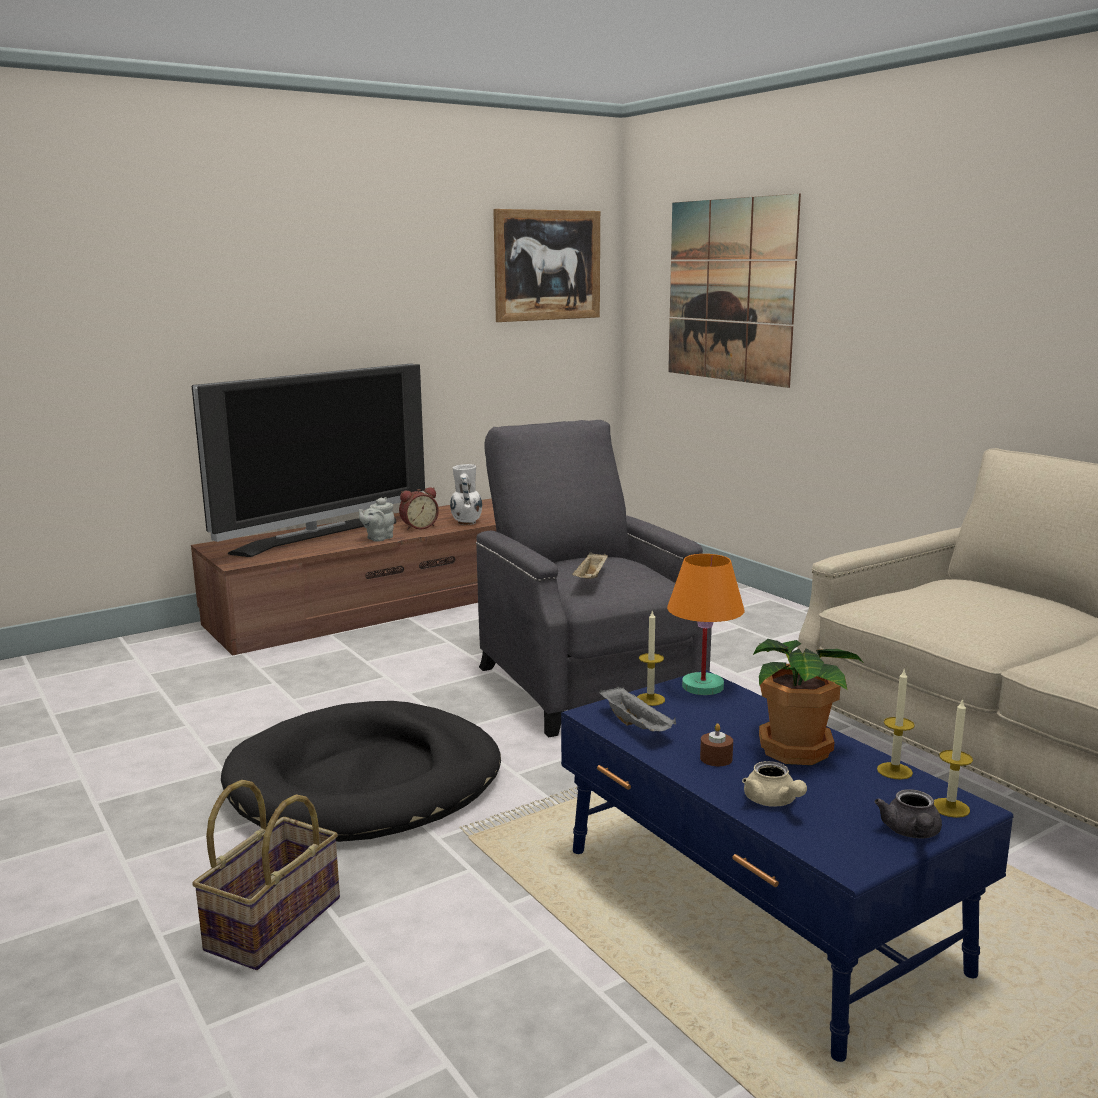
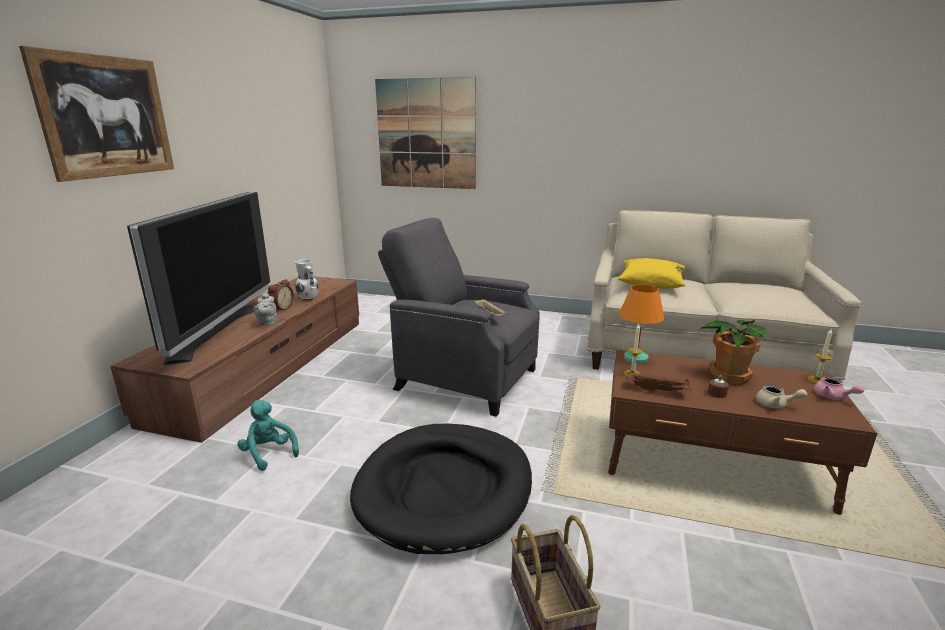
camera: 40 degrees left, 5 degrees up
picture [493,209,600,322] -> picture moved to [19,46,174,182]
blue coffee table [561,670,1014,1062] -> brown coffee table [608,350,877,515]
grey tray [599,686,676,732] -> brown tray [627,372,691,392]
grey teapot [875,789,942,839] -> pink teapot [814,376,864,399]
candle [877,668,915,780] -> none
none -> turquoise plush toy [237,400,299,471]
none -> yellow pillow [618,258,686,289]

